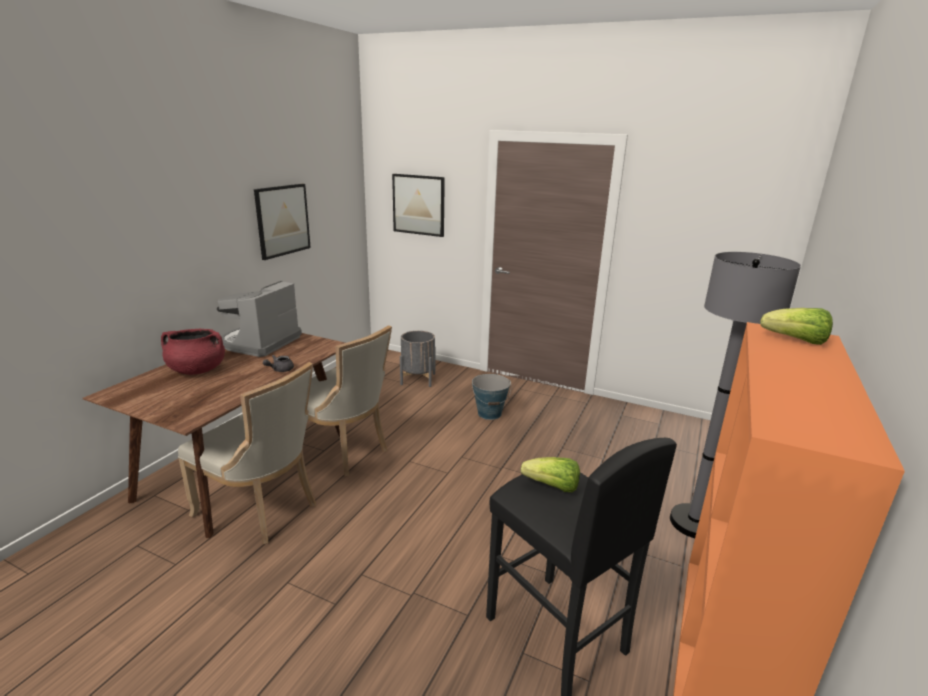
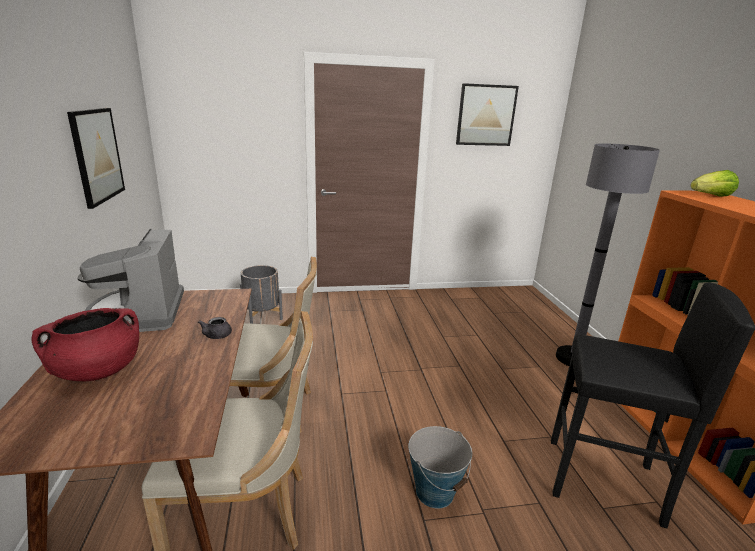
camera: 35 degrees left, 0 degrees up
picture [392,174,445,237] -> picture moved to [456,83,519,146]
bucket [472,374,511,420] -> bucket moved to [409,426,472,509]
lettuce [521,457,580,492] -> none

